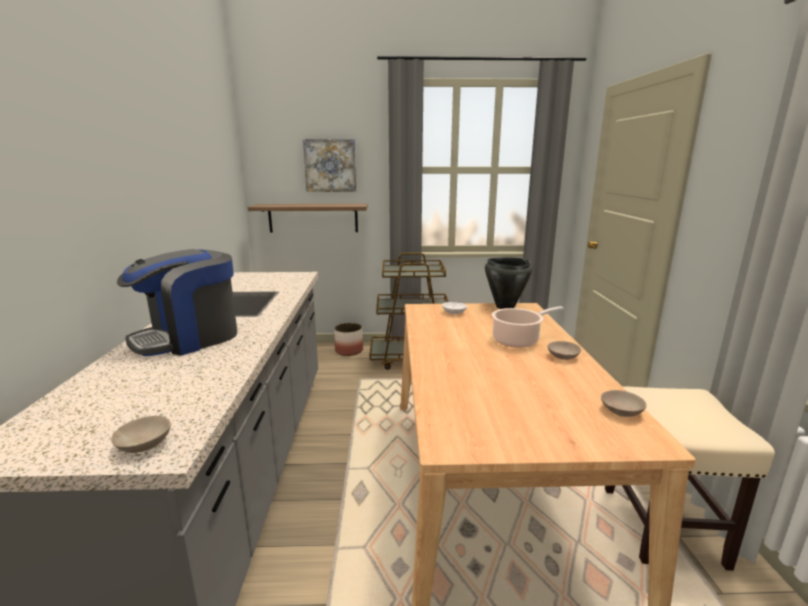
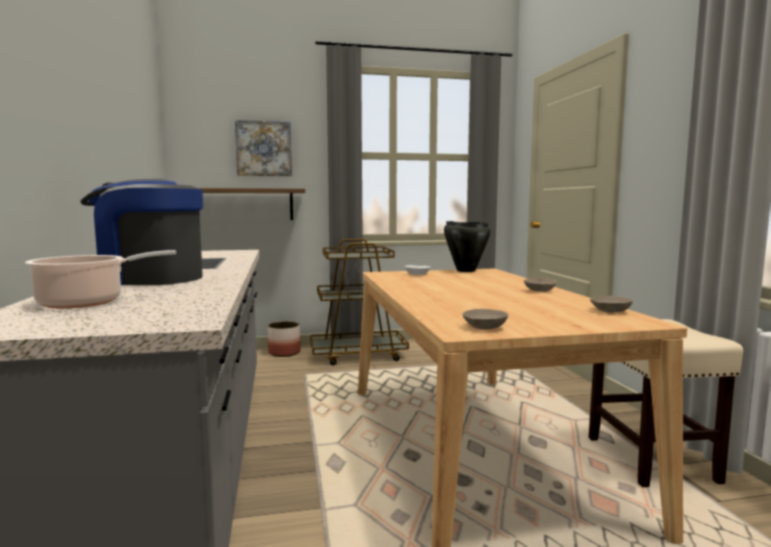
camera: 10 degrees left, 10 degrees down
beige bowl [111,416,171,453] -> beige bowl moved to [462,309,508,330]
coffee machine [117,249,237,356] -> coffee machine turned 60 degrees clockwise [80,179,203,285]
cooking pot [492,306,564,348] -> cooking pot moved to [25,250,176,309]

